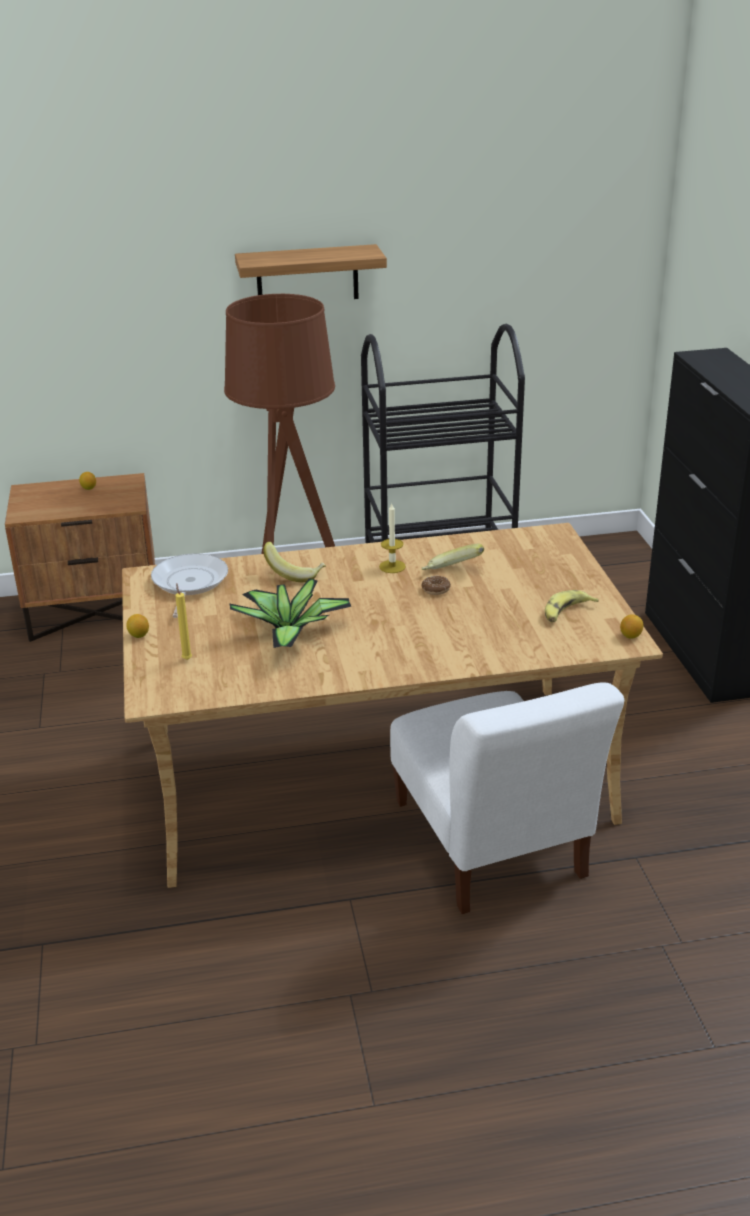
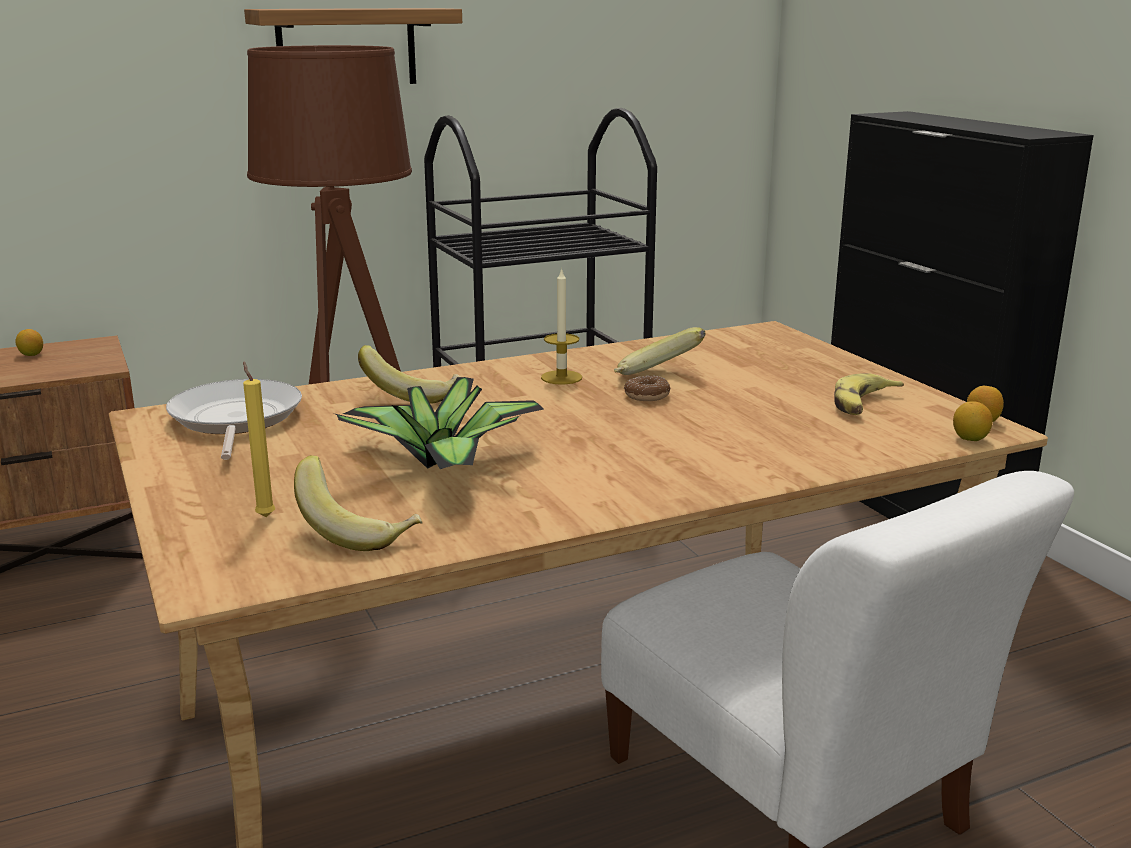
camera: 15 degrees left, 10 degrees down
lemon [126,614,149,638] -> lemon moved to [953,401,993,441]
none -> banana [294,455,423,551]

